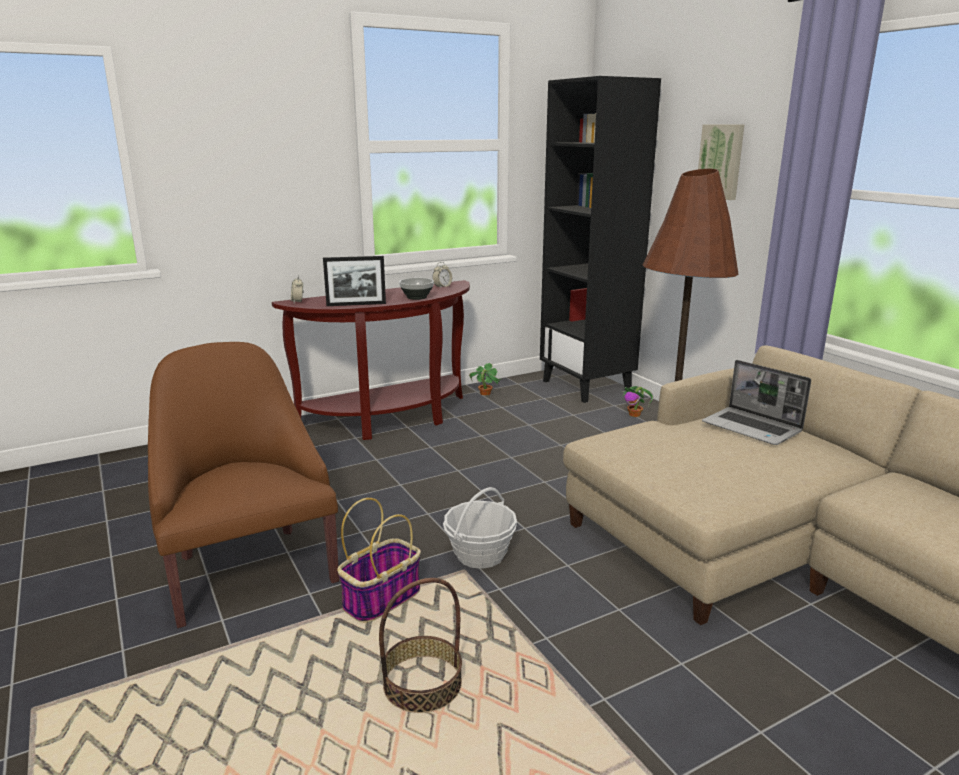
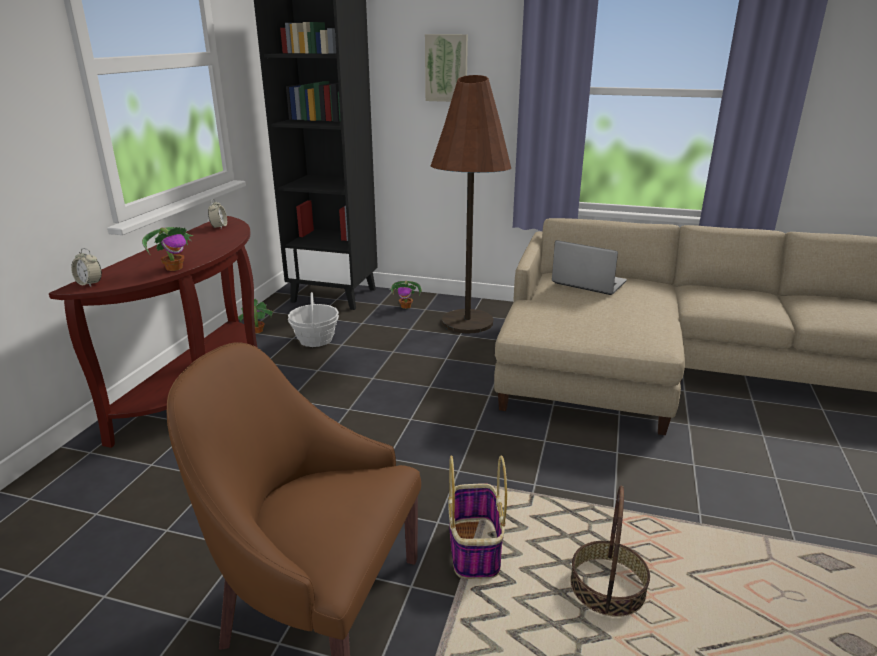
camera: 45 degrees left, 5 degrees up
picture frame [323,256,386,306] -> potted plant [142,227,194,271]
bowl [399,278,434,300] -> none
basket [443,487,517,569] -> basket moved to [288,292,339,347]
laptop [702,360,811,445] -> laptop turned 150 degrees counterclockwise [552,240,627,295]

